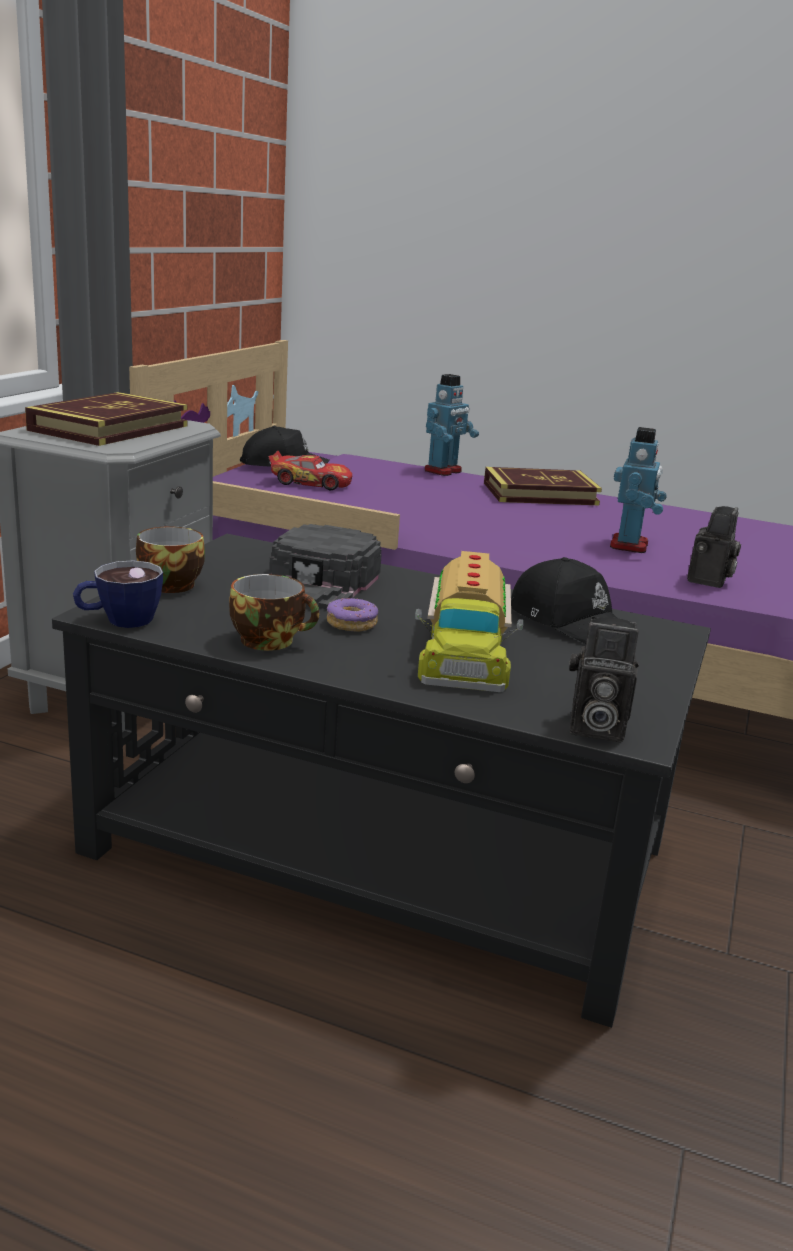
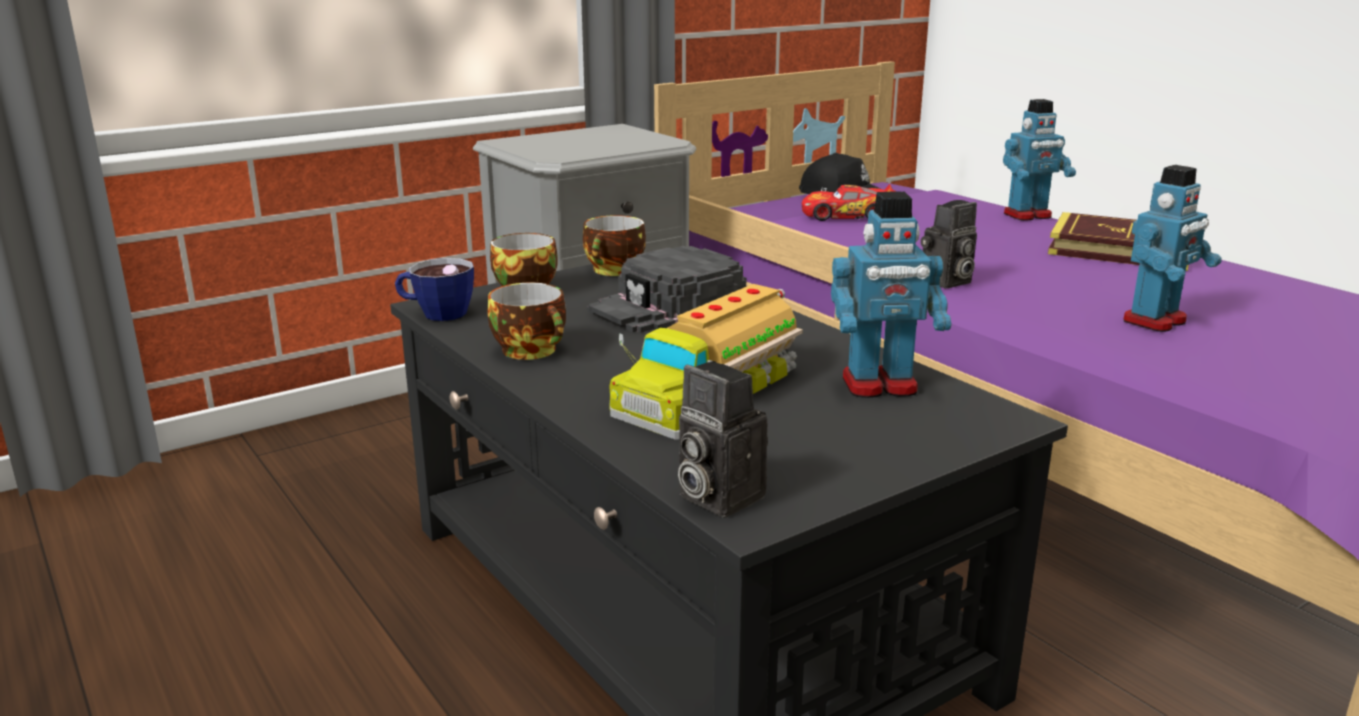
camera: 35 degrees right, 0 degrees up
book [25,392,187,446] -> none
toy car [269,450,352,490] -> toy car turned 135 degrees clockwise [802,184,896,221]
donut [327,598,378,632] -> none
black cap [511,557,617,644] -> toy robot [831,192,951,398]
camera [687,506,741,588] -> camera moved to [921,200,977,289]
none -> cup [583,215,646,276]

